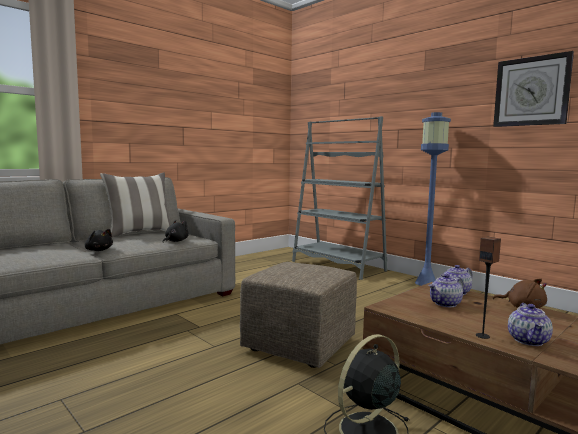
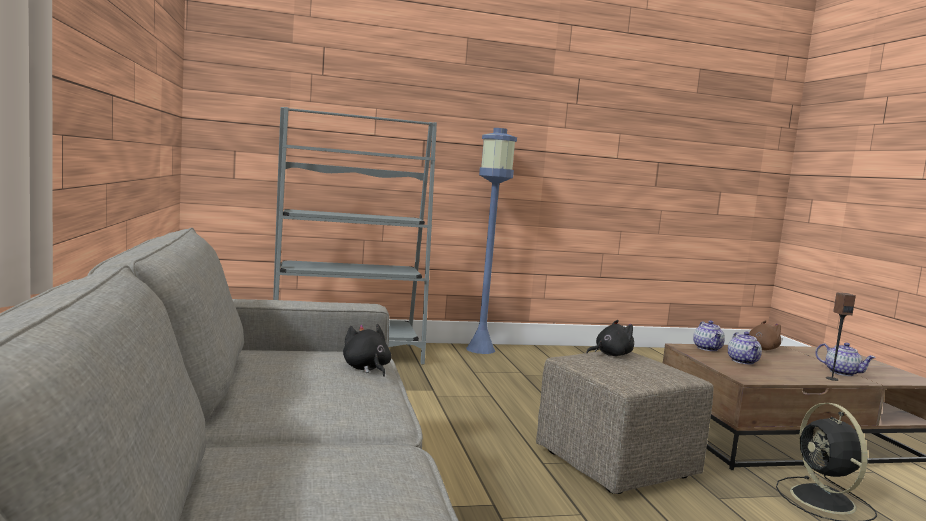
camera: 60 degrees left, 0 degrees up
black plush toy [85,229,113,251] -> black plush toy moved to [586,320,634,356]
pillow [100,172,171,237] -> none
wall clock [493,51,574,127] -> none

